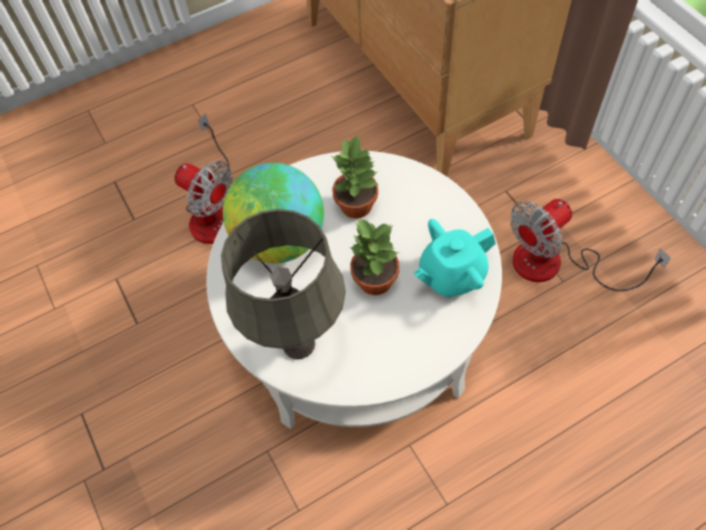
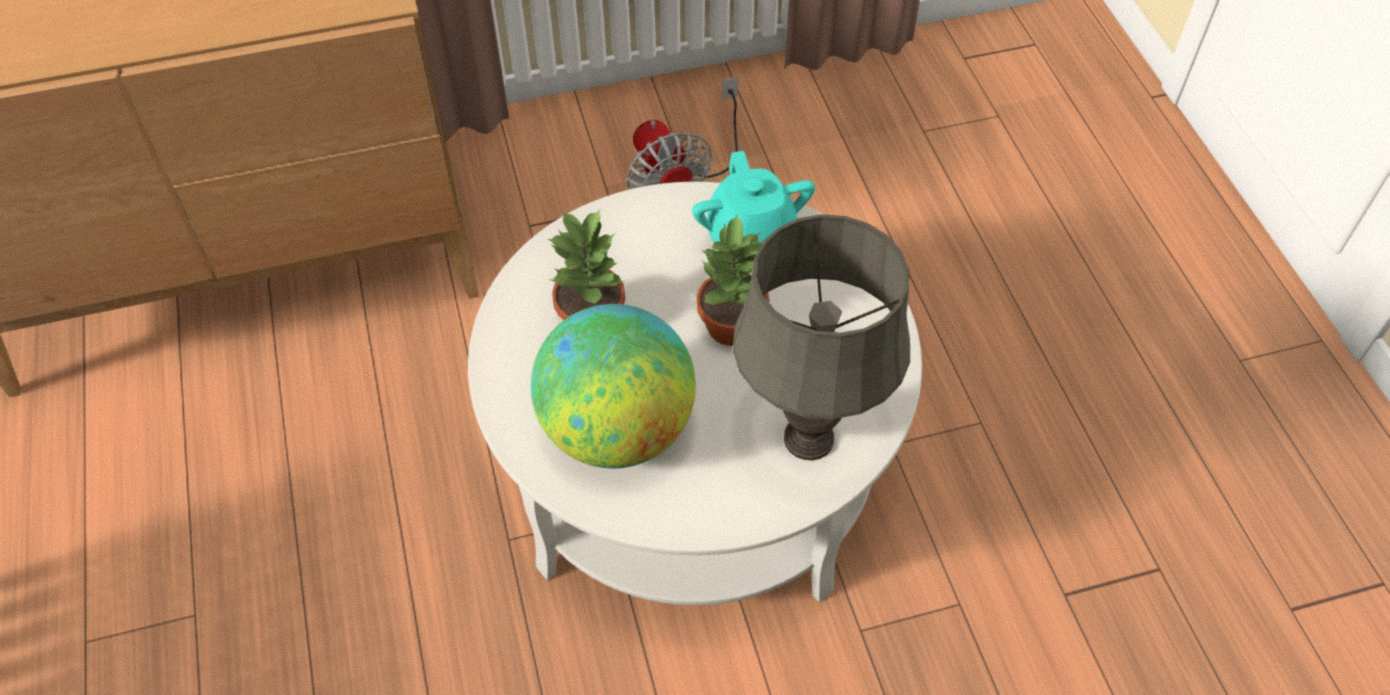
camera: 80 degrees left, 5 degrees down
fan [174,113,233,244] -> none

